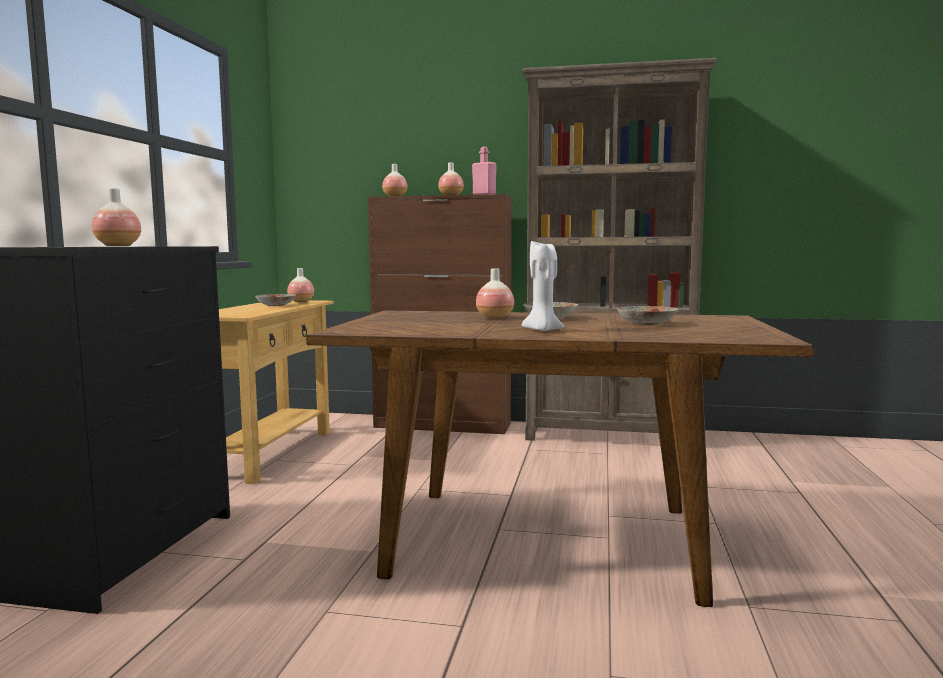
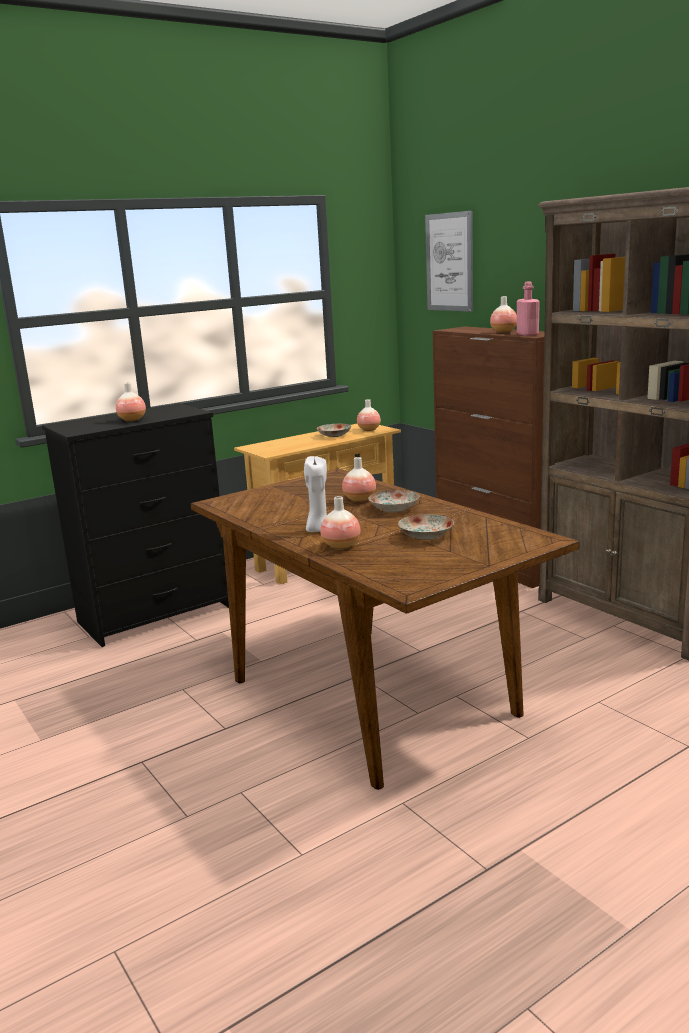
camera: 45 degrees right, 10 degrees up
vase [382,164,407,196] -> vase moved to [320,496,360,549]
none -> picture [425,211,473,312]

